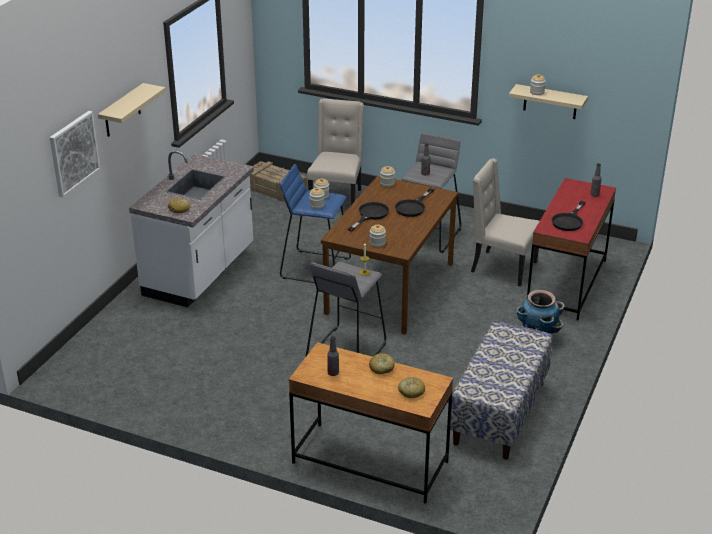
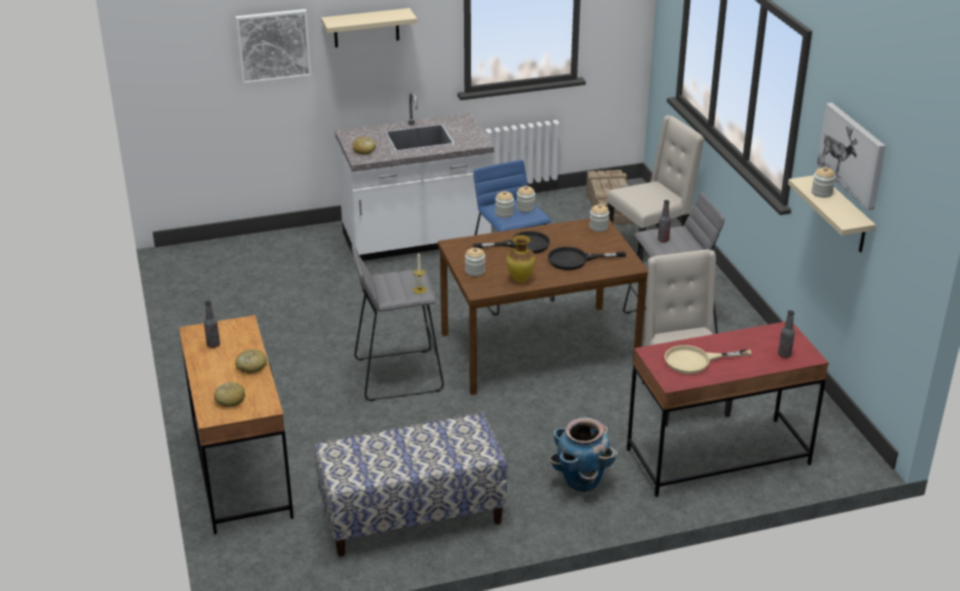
camera: 50 degrees right, 0 degrees up
black frying pan [551,201,585,231] -> beige frying pan [665,345,752,374]
none -> vase [506,235,535,283]
none -> picture [817,103,886,210]

